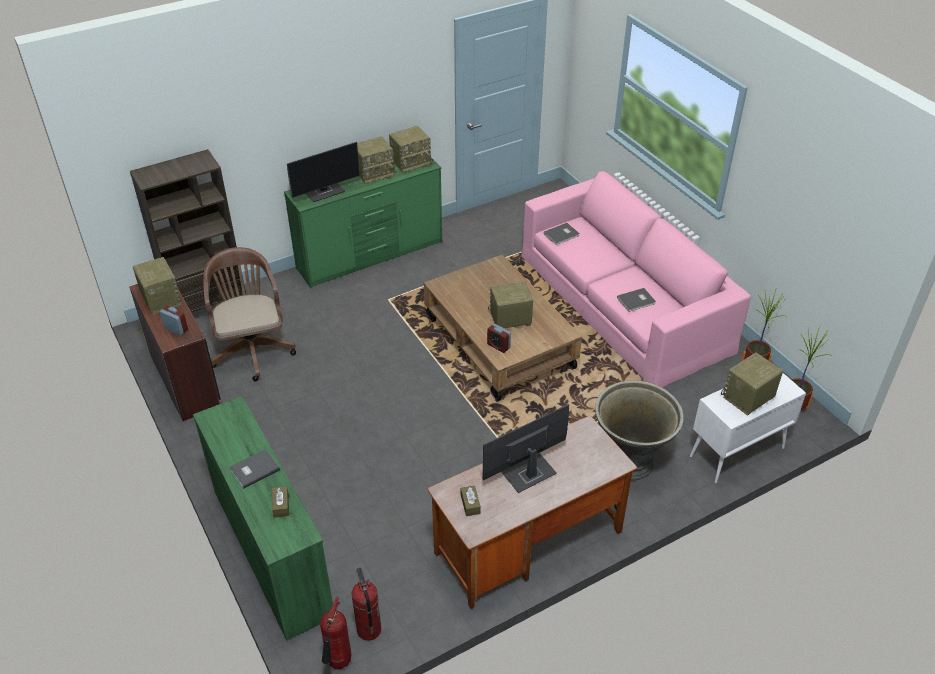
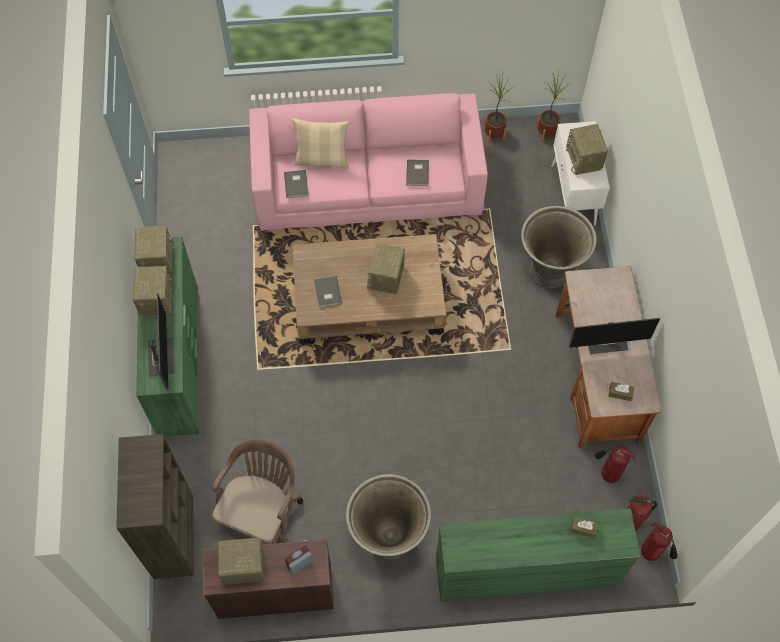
camera: 65 degrees left, 20 degrees up
brown office chair [203,247,296,381] -> brown office chair turned 105 degrees clockwise [212,439,303,544]
grey book [230,449,280,489] -> grey book moved to [314,276,342,308]
monitor [483,404,569,493] -> monitor turned 90 degrees counterclockwise [569,318,660,354]
alarm clock [487,324,511,353] -> none
none -> beige pillow [292,118,349,169]
none -> grey planter [346,474,431,560]
none -> fire extinguisher [595,446,636,483]

